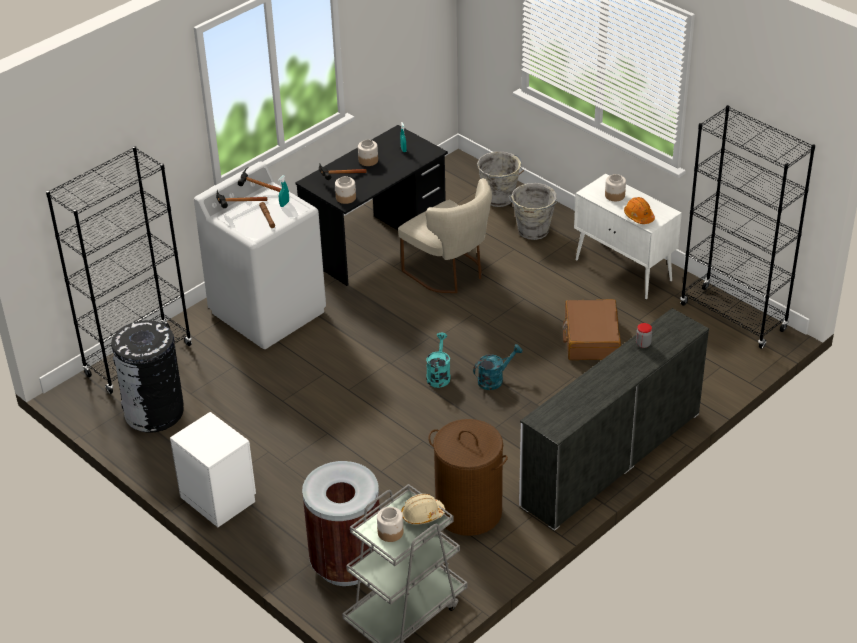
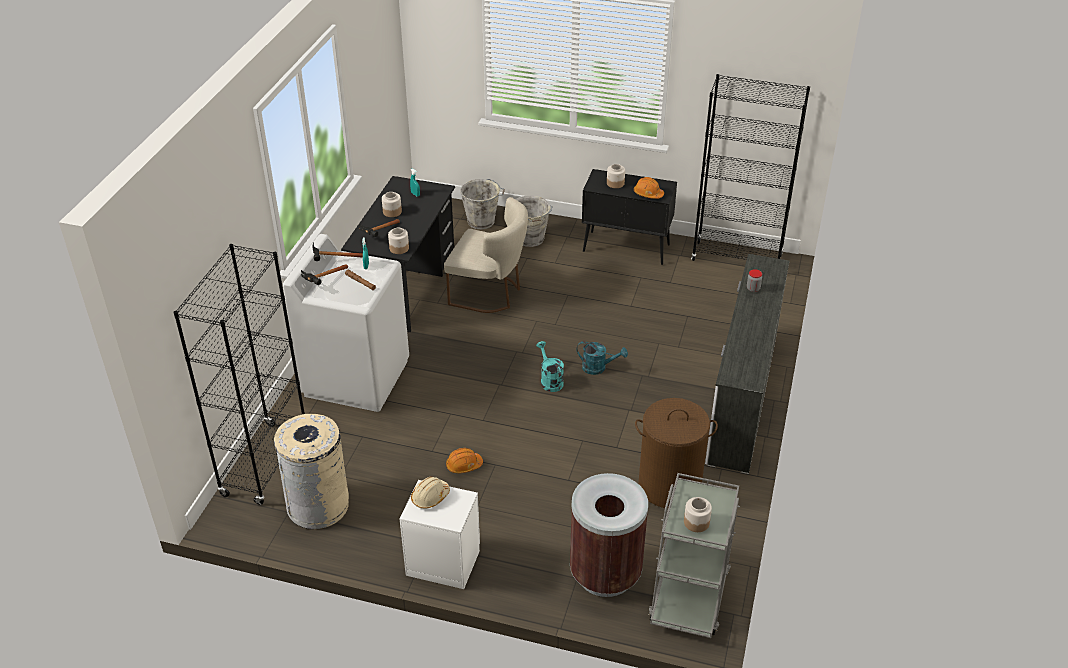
camera: 30 degrees left, 0 degrees up
black trash can [111,320,184,433] -> beige trash can [274,414,349,529]
beige hard hat [401,494,445,525] -> beige hard hat moved to [411,477,450,509]
turquoise watering can [473,344,523,390] -> turquoise watering can turned 75 degrees clockwise [576,341,628,375]
brown suitcase [563,299,621,360] -> none
white cabinet [574,174,682,300] -> black cabinet [582,169,677,265]
none -> orange hard hat [446,448,483,473]

